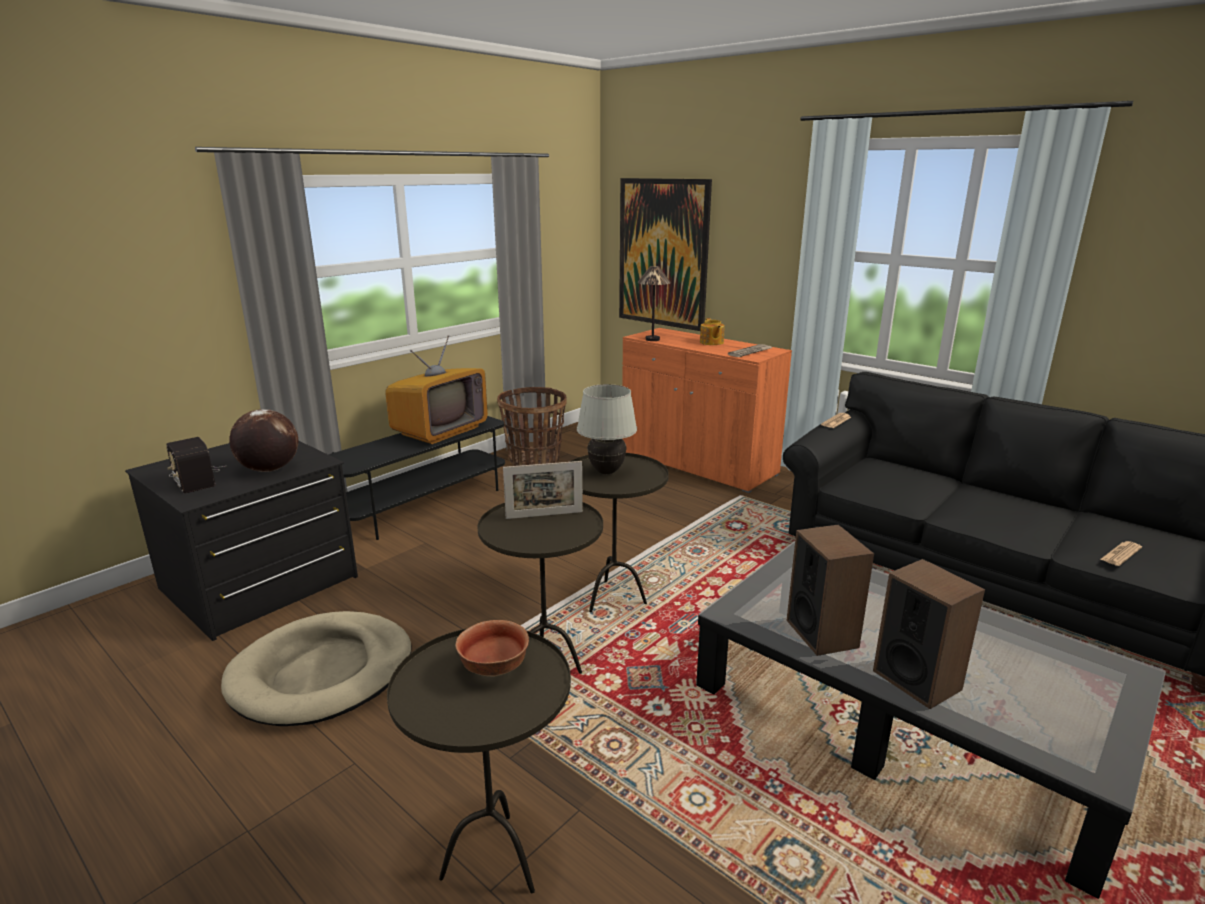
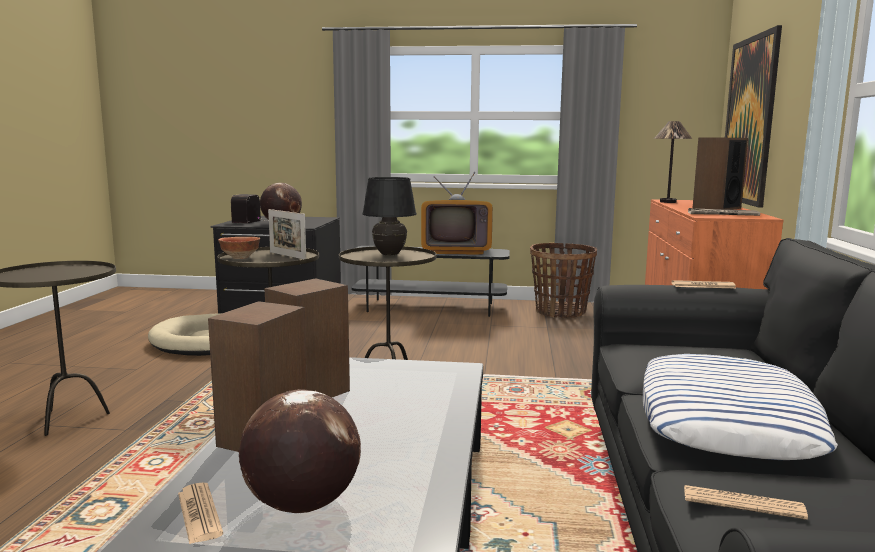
camera: 55 degrees right, 10 degrees down
bowl [455,620,529,677] -> bowl moved to [218,237,260,259]
white table lamp [577,384,637,474] -> black table lamp [362,177,416,256]
teapot [700,318,725,345] -> speaker [693,138,748,210]
none -> newspaper [178,483,223,544]
none -> globe [239,389,361,513]
none -> pillow [643,354,838,460]

